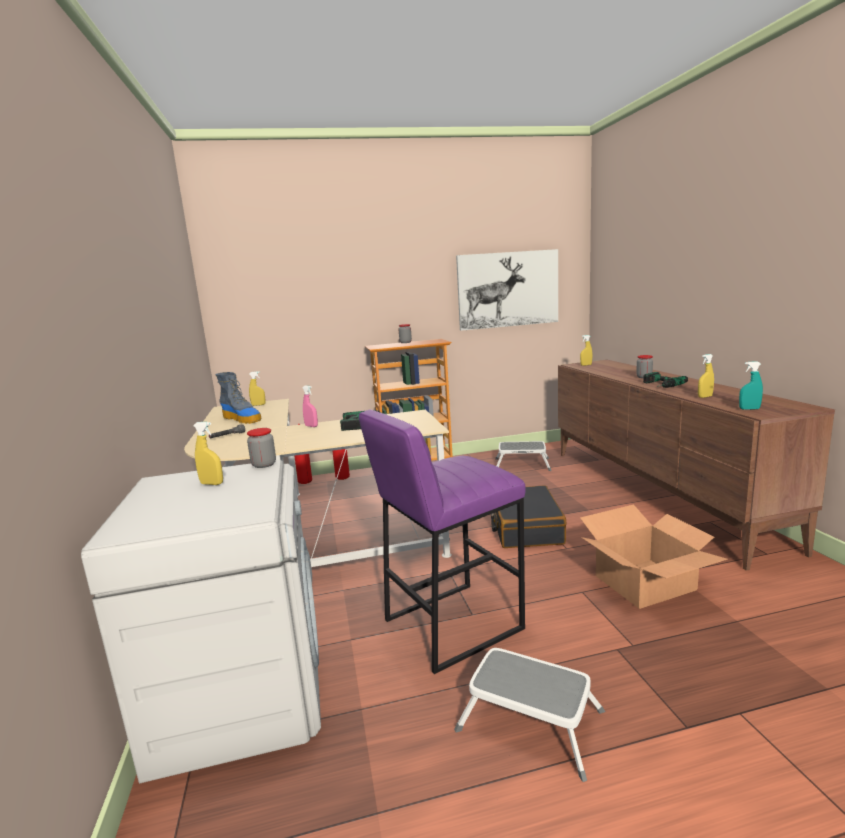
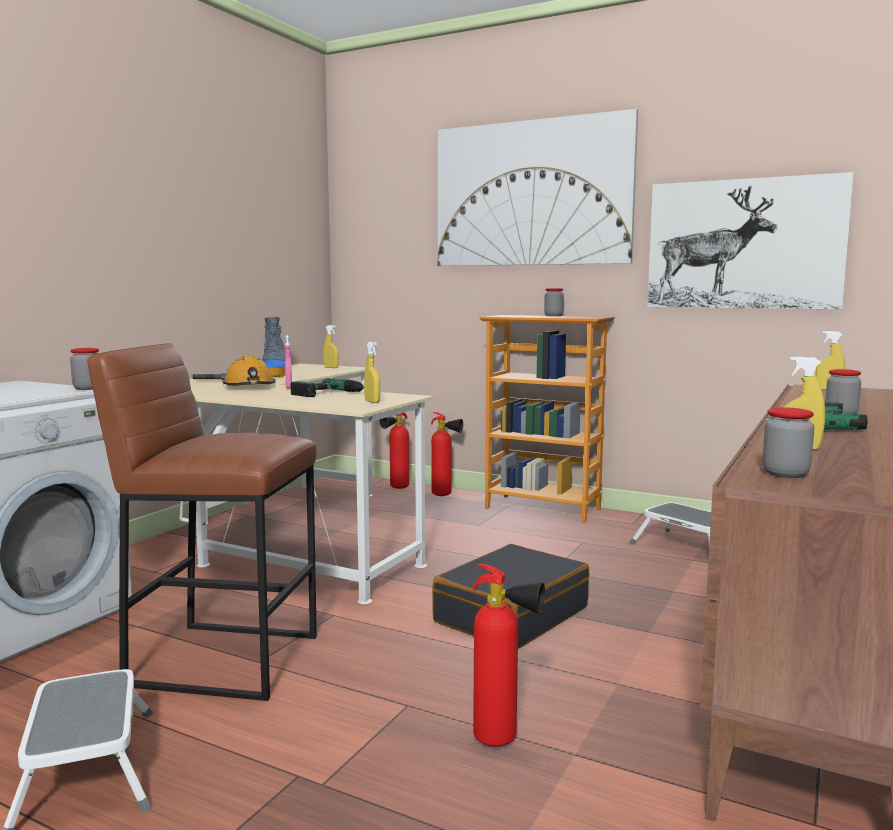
camera: 40 degrees right, 5 degrees down
yellow spray bottle [193,422,223,485] -> yellow spray bottle moved to [364,342,380,403]
purple stool [359,410,526,674] -> brown stool [87,343,317,701]
cardboard box [580,504,727,609] -> fire extinguisher [473,564,545,747]
turquoise spray bottle [739,361,763,410] -> jar [763,408,814,478]
none -> orange hard hat [223,355,276,386]
none -> picture [438,109,638,266]

